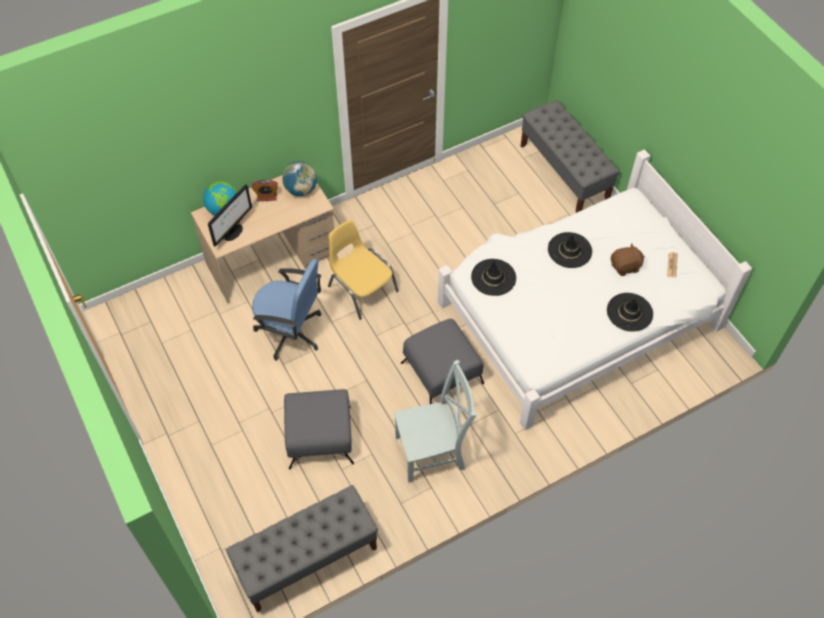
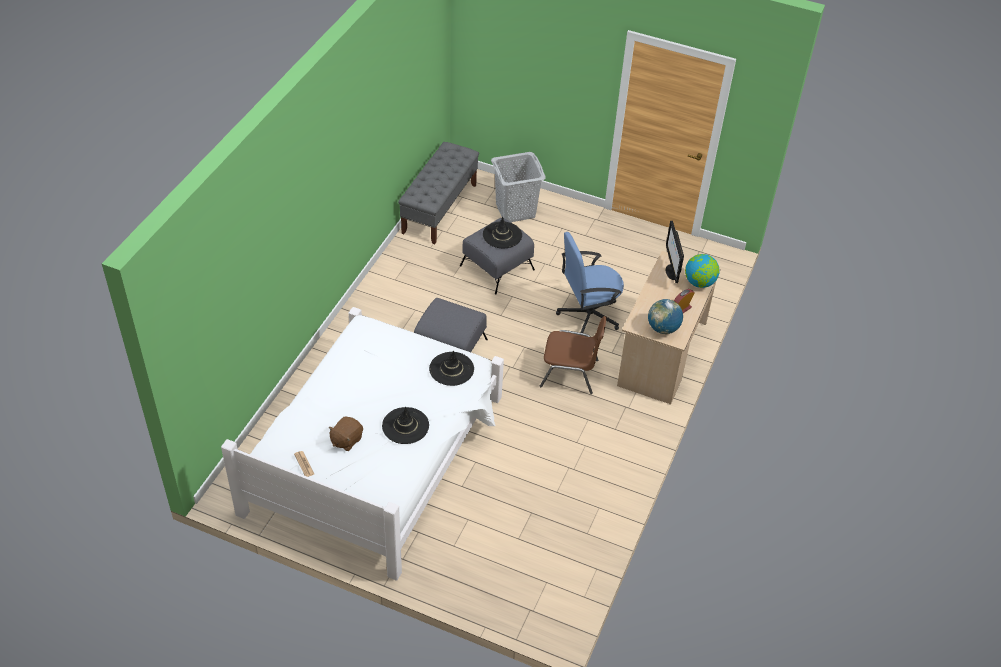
camera: 140 degrees right, 10 degrees down
yellow chair [328,220,399,320] -> brown chair [540,316,607,394]
grey chair [394,360,477,483] -> none
grey bench [521,100,620,213] -> none
black hat [607,293,653,332] -> black hat moved to [483,217,522,248]
none -> grey laundry basket [491,152,546,222]

